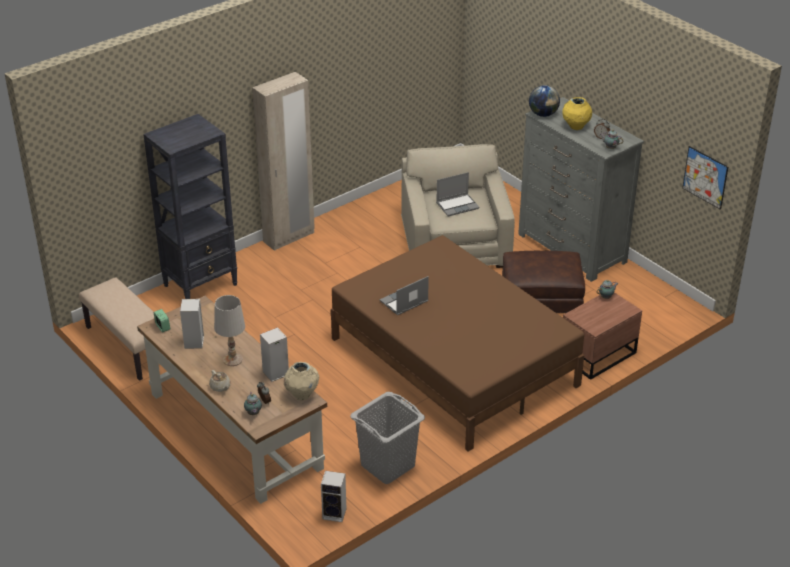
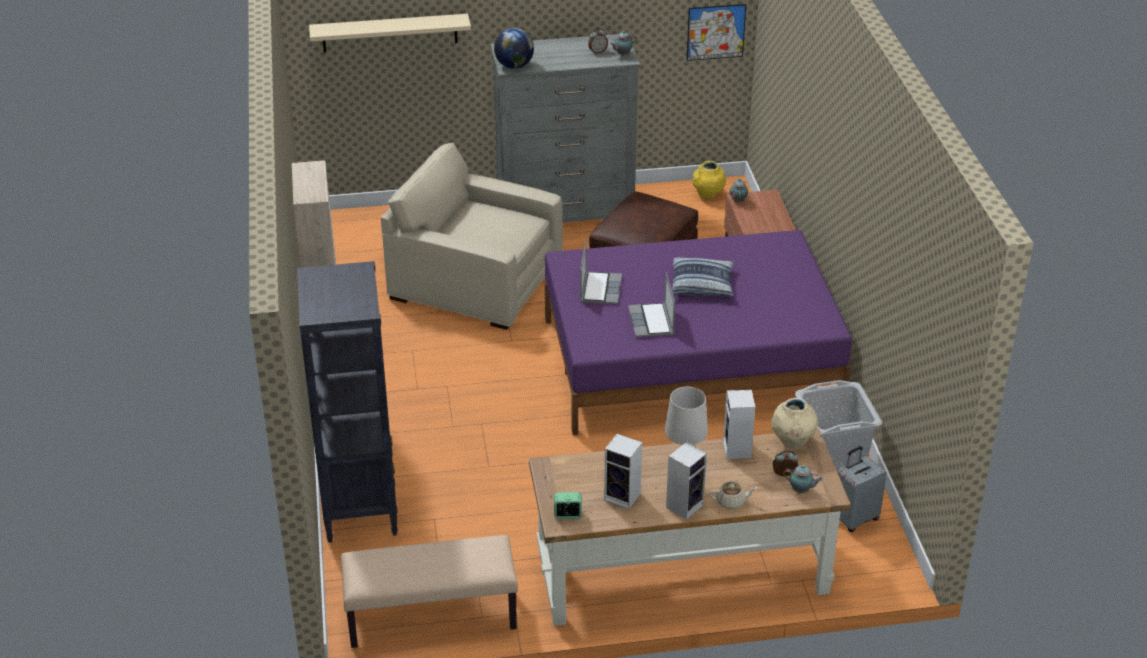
camera: 60 degrees left, 0 degrees up
speaker [321,471,346,522] -> speaker moved to [666,442,707,519]
brown bed [331,235,584,451] -> purple bed [545,230,852,435]
laptop [436,172,479,216] -> laptop moved to [580,241,622,304]
yellow vase [562,97,592,130] -> yellow vase moved to [692,161,726,199]
none -> beige shelf [309,14,471,53]
none -> pillow [672,257,734,297]
none -> grey suitcase [837,446,887,532]

